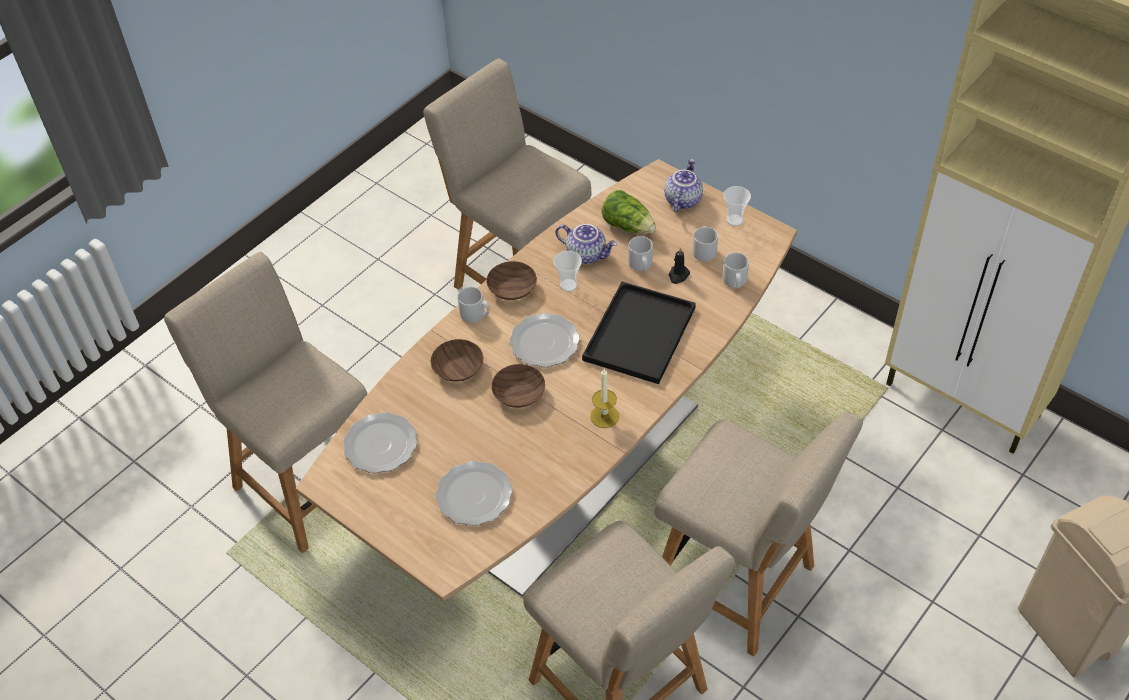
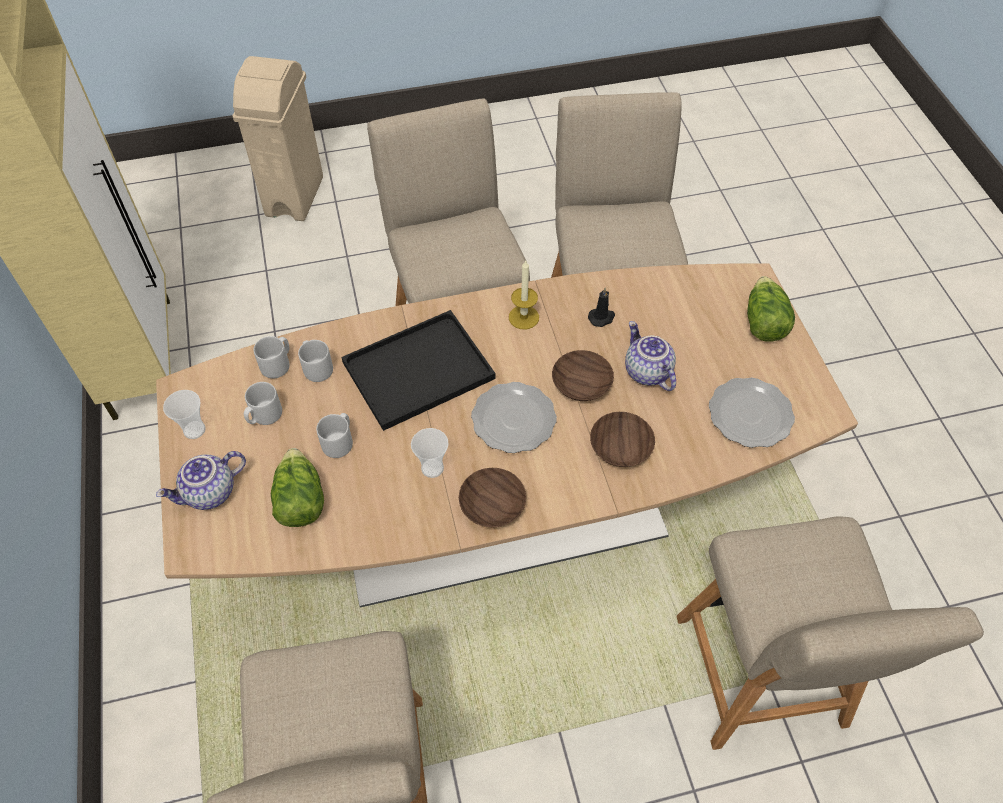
camera: 145 degrees left, 5 degrees up
plate [436,461,513,526] -> none
grey mug [458,287,490,323] -> grey mug moved to [298,340,333,382]
teapot [555,224,617,264] -> teapot moved to [625,321,676,391]
black candle [669,247,690,284] -> black candle moved to [588,287,615,327]
none -> lettuce [747,276,795,342]

